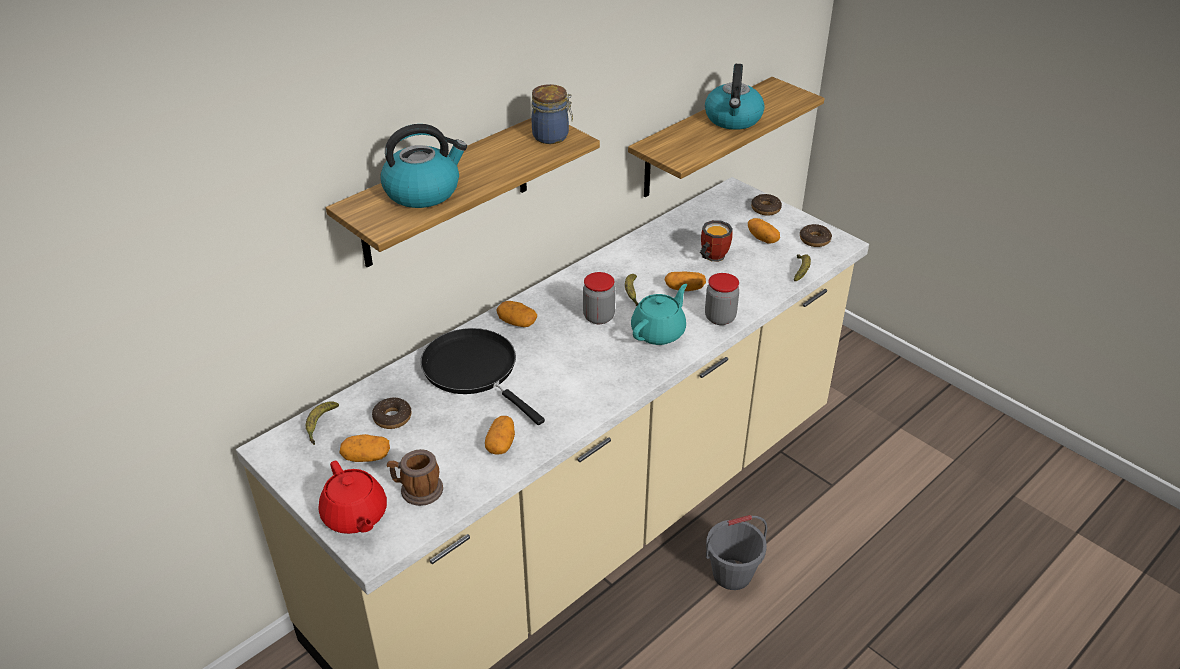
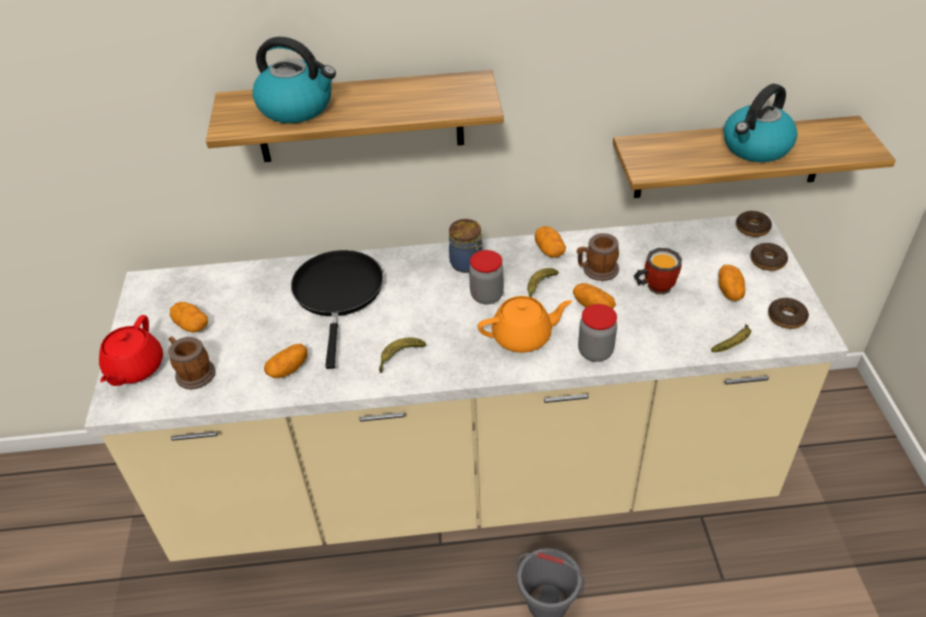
camera: 40 degrees right, 5 degrees up
banana [306,401,339,445] -> banana moved to [379,338,426,373]
donut [372,398,412,429] -> donut moved to [736,211,772,237]
potato [496,301,537,327] -> potato moved to [535,226,566,258]
jar [532,84,573,144] -> jar moved to [449,219,483,273]
turquoise teapot [631,284,687,345] -> orange teapot [478,296,572,353]
none -> mug [577,233,619,281]

